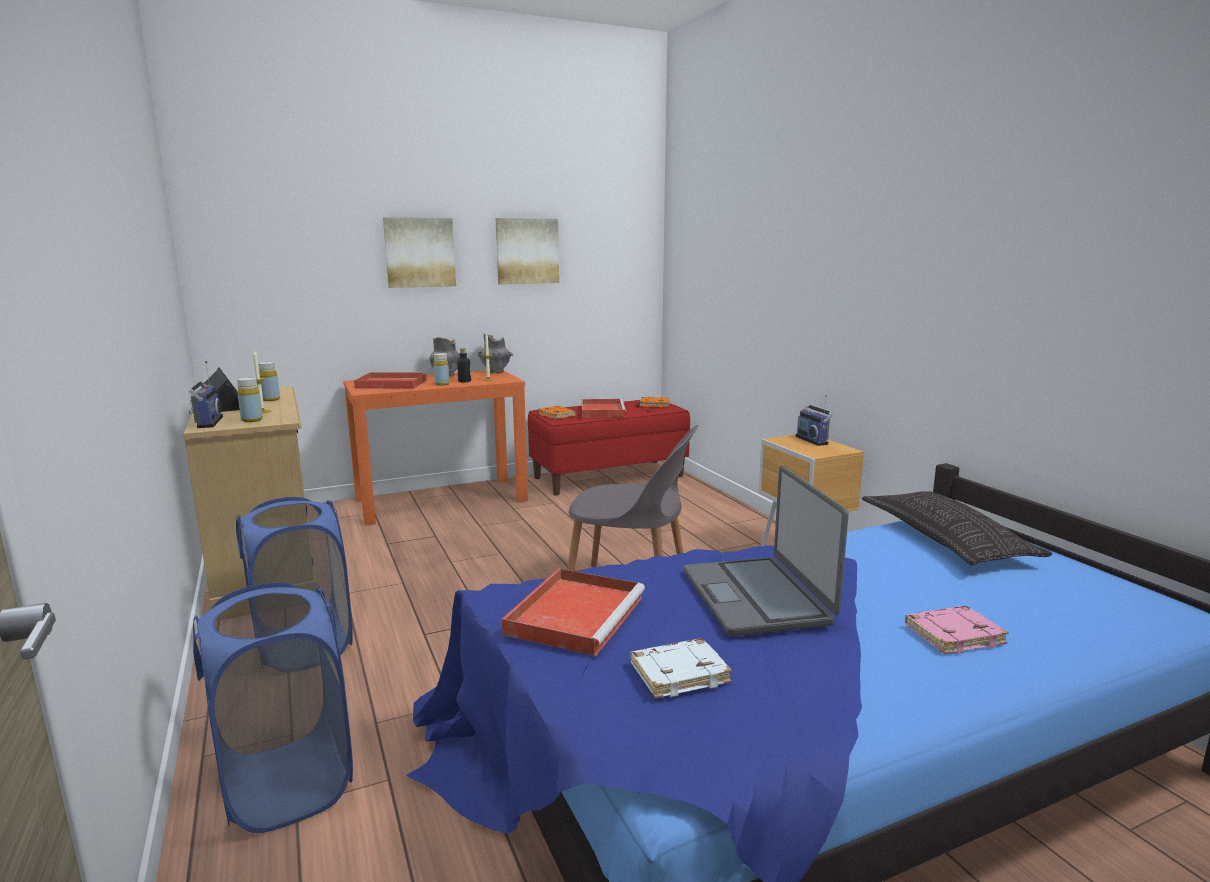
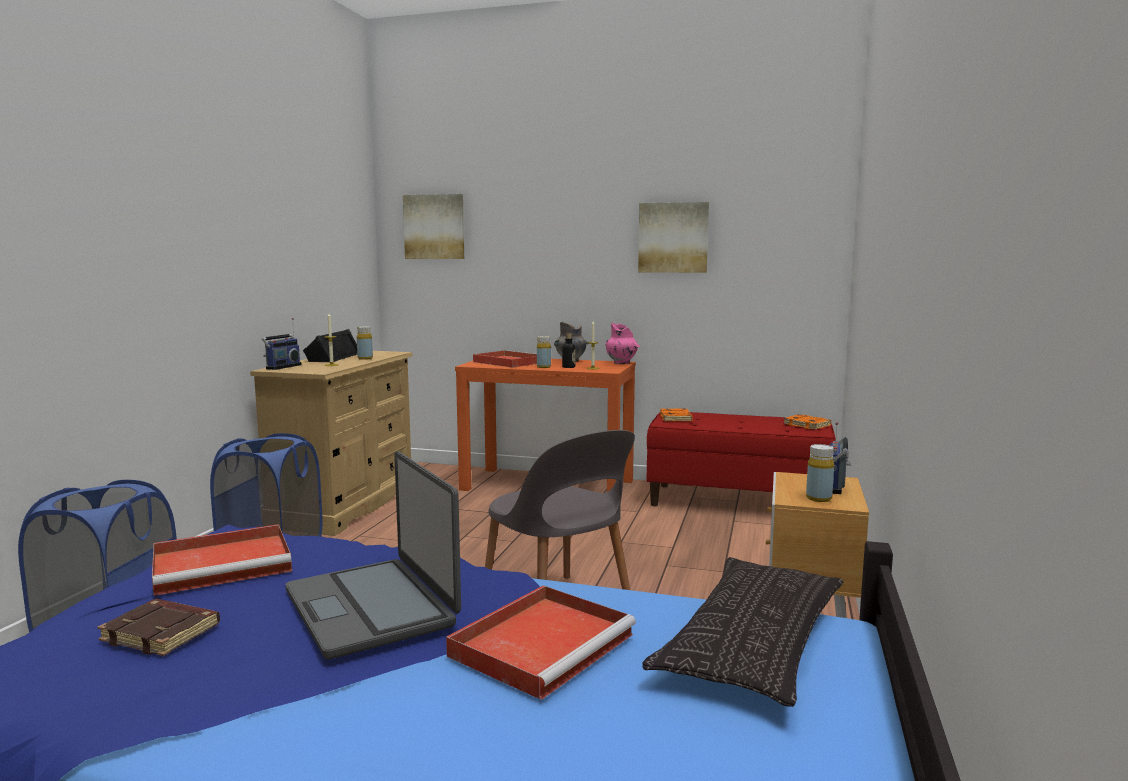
camera: 40 degrees right, 5 degrees down
yellow bottle [237,377,263,422] -> yellow bottle moved to [806,444,834,502]
picture [383,217,456,288] -> picture moved to [403,194,464,259]
grey vase [478,333,513,373] -> pink vase [605,322,640,364]
red tray [582,399,626,417] -> red tray moved to [446,585,636,700]
white book [631,638,732,699] -> brown book [97,599,220,656]
laptop [684,466,849,636] -> laptop turned 60 degrees counterclockwise [285,451,461,659]
pink book [905,606,1009,654] -> none

